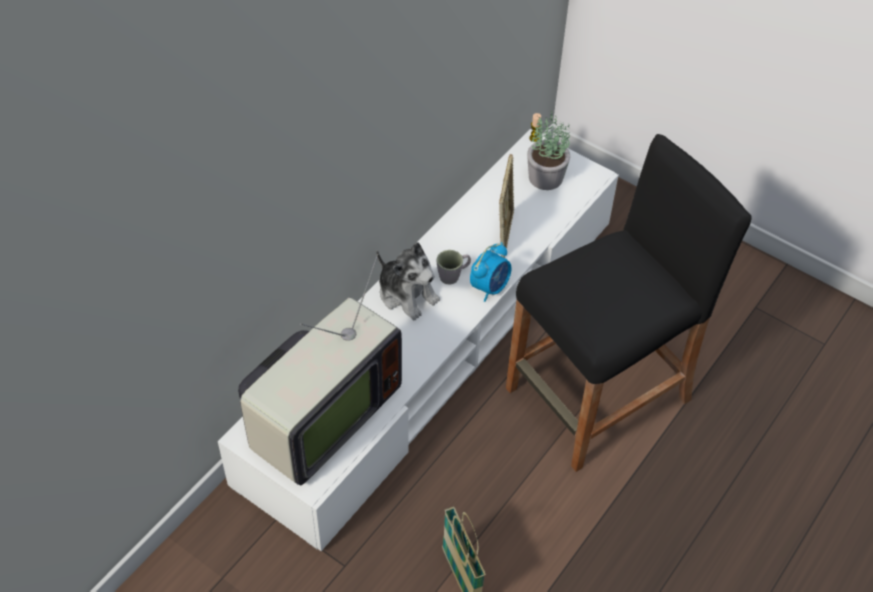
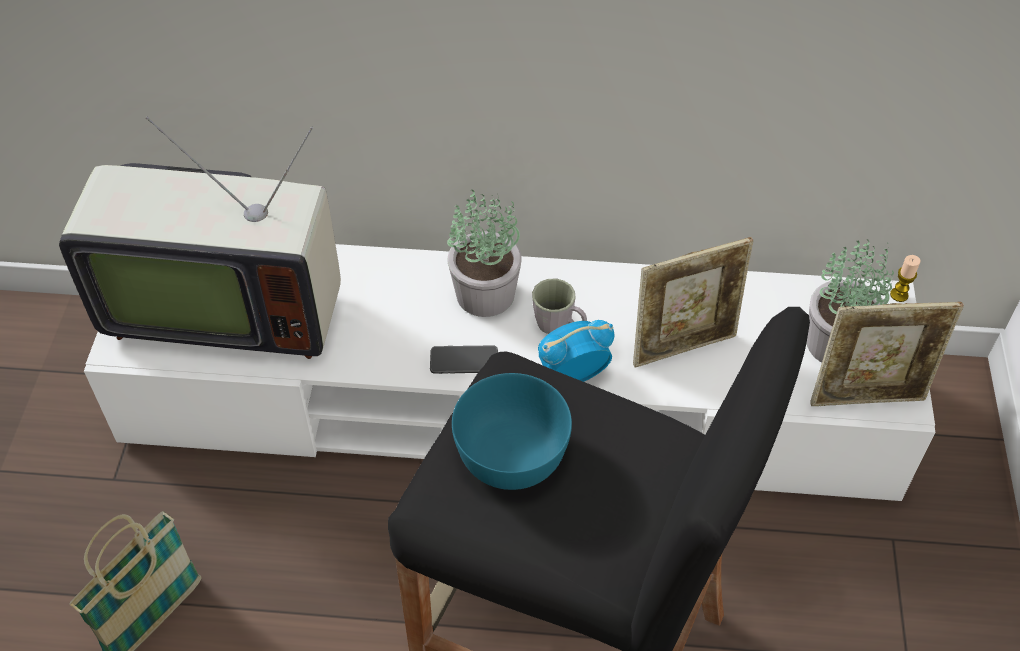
camera: 60 degrees right, 0 degrees up
plush toy [376,242,440,320] -> potted plant [447,189,522,317]
alarm clock [470,242,511,302] -> alarm clock turned 150 degrees clockwise [538,320,614,382]
none -> phone [430,346,498,374]
none -> turquoise bowl [452,373,572,490]
none -> picture frame [810,302,964,406]

